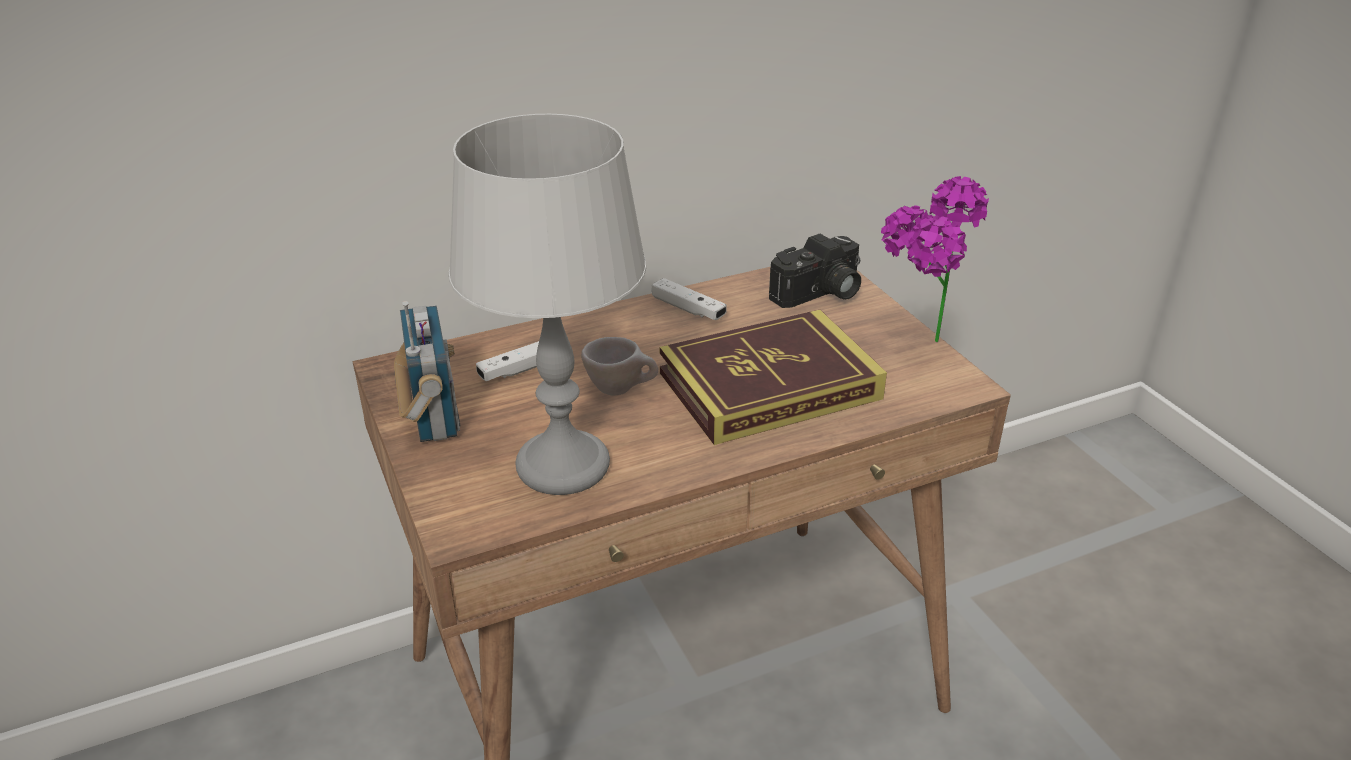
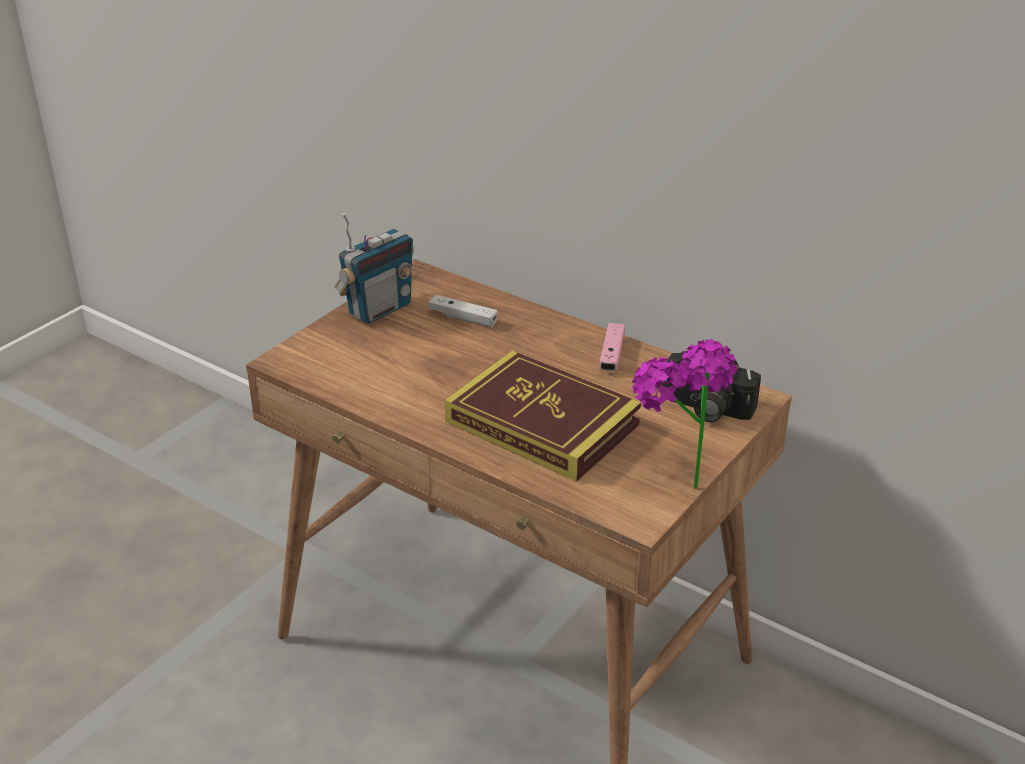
camera: 60 degrees right, 0 degrees up
grey table lamp [448,114,646,495] -> none
beige cup [581,337,658,395] -> none
white game controller [652,278,727,320] -> pink game controller [599,323,625,371]

